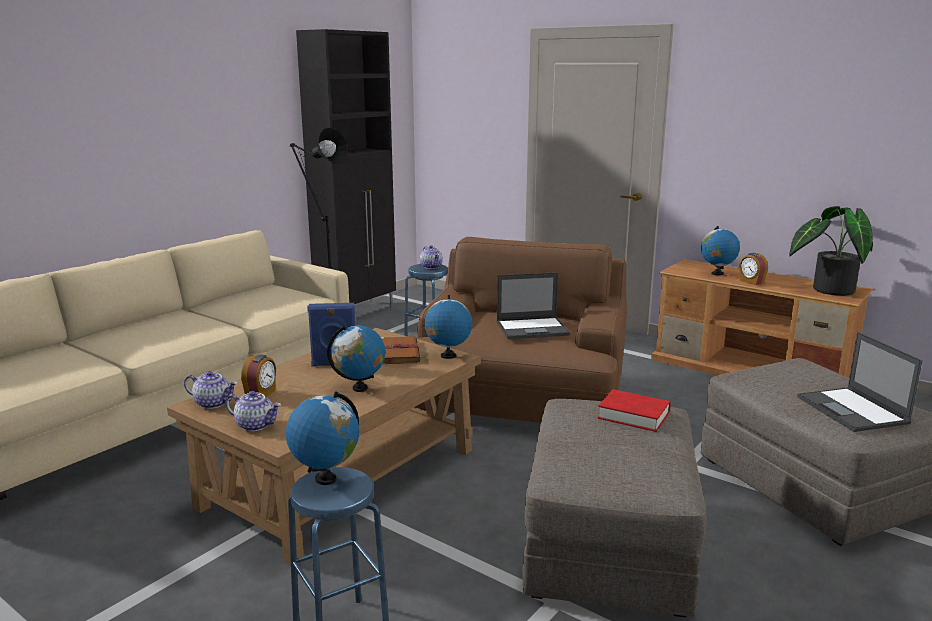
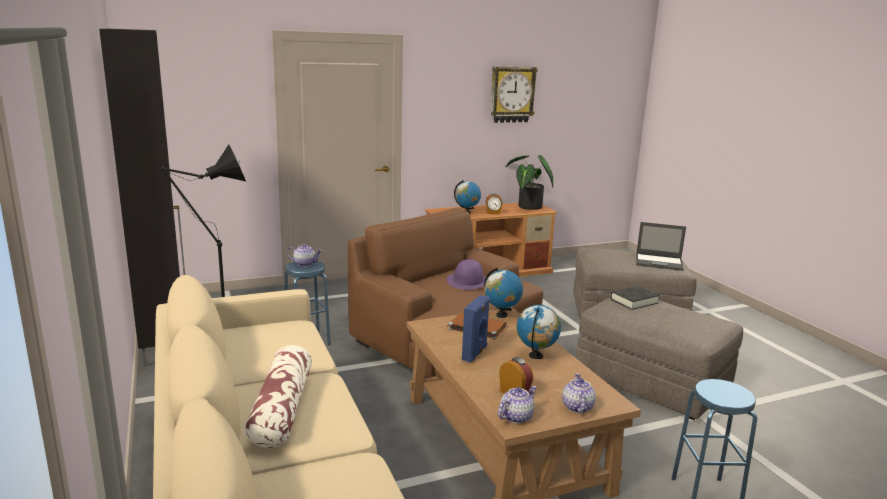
camera: 60 degrees left, 0 degrees up
teapot [226,391,281,431] -> teapot turned 45 degrees counterclockwise [562,373,596,413]
globe [286,391,359,485] -> none
laptop [496,272,570,339] -> purple hat [447,259,486,290]
red book [597,389,671,432] -> black book [610,286,660,310]
none -> pillow [245,345,312,448]
none -> wall clock [490,66,538,123]

